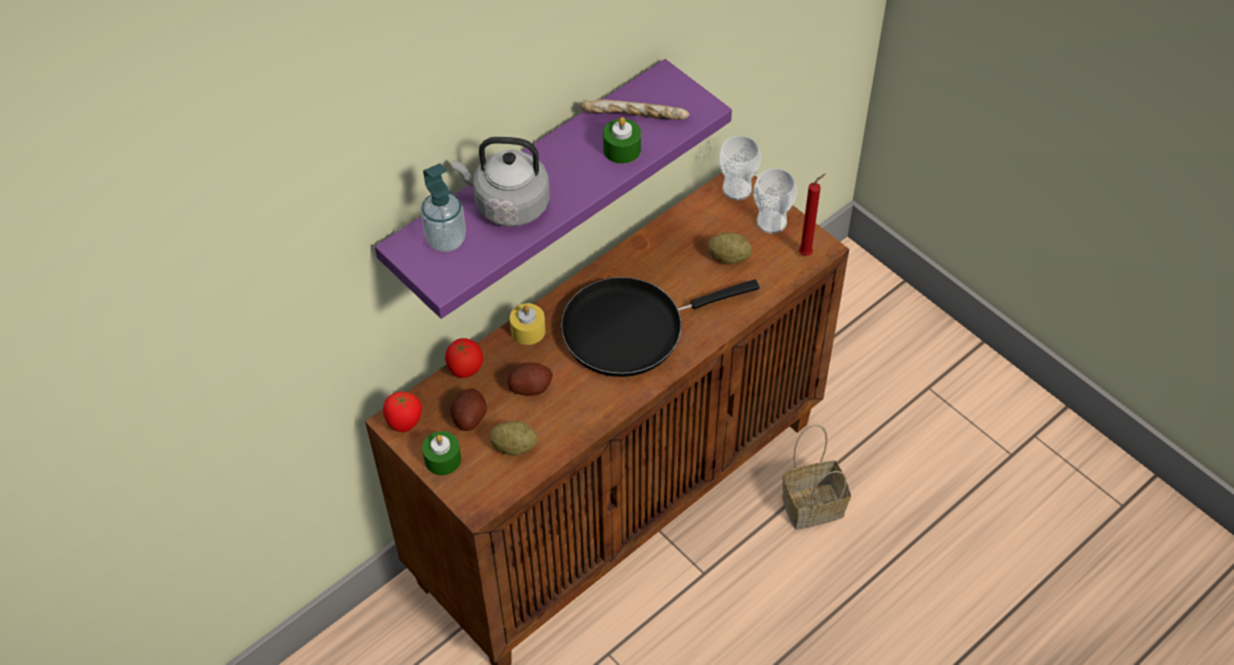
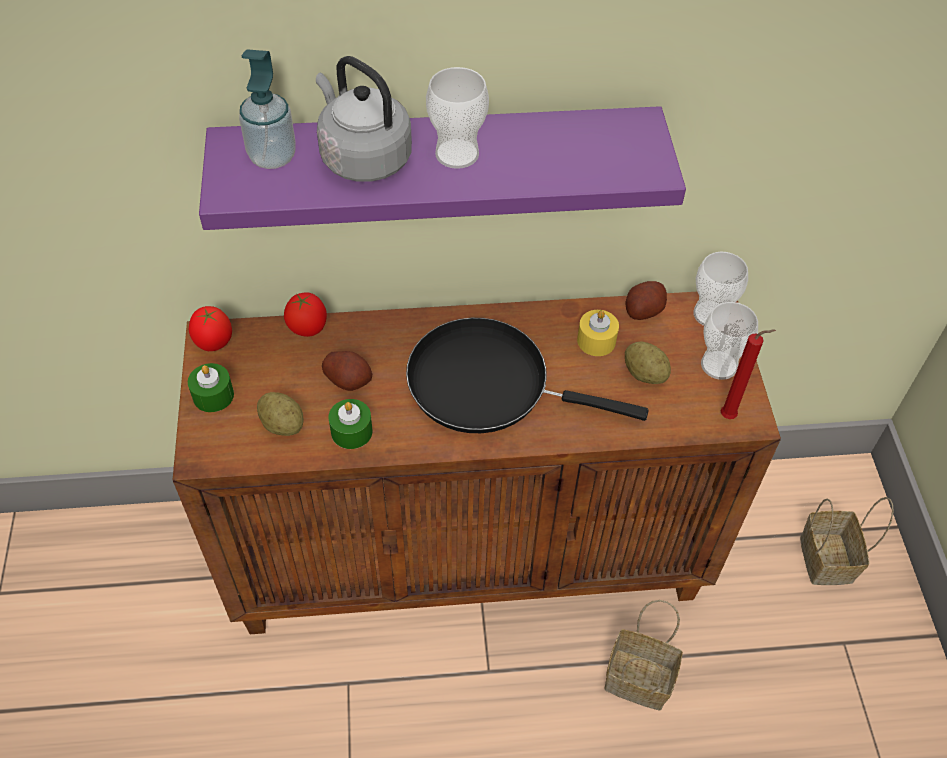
camera: 35 degrees right, 0 degrees up
potato [450,388,487,431] -> potato moved to [626,281,667,320]
yellow candle [510,303,546,345] -> yellow candle moved to [577,310,619,356]
bread [582,99,690,120] -> none
green candle [603,117,641,164] -> green candle moved to [328,399,373,449]
none -> cup [426,67,489,169]
none -> basket [800,497,894,585]

